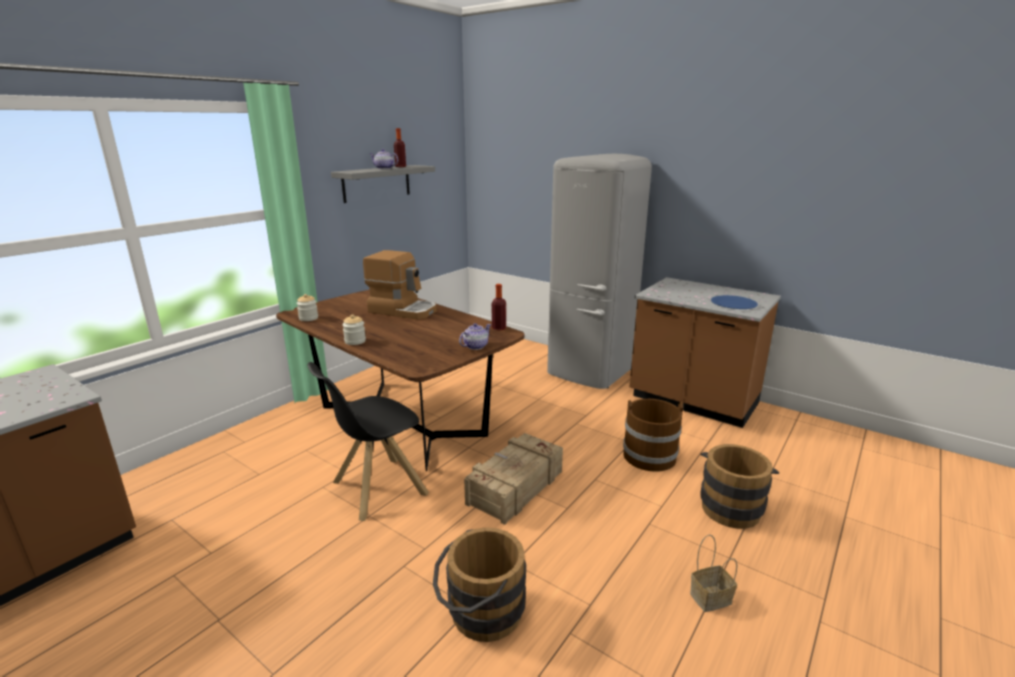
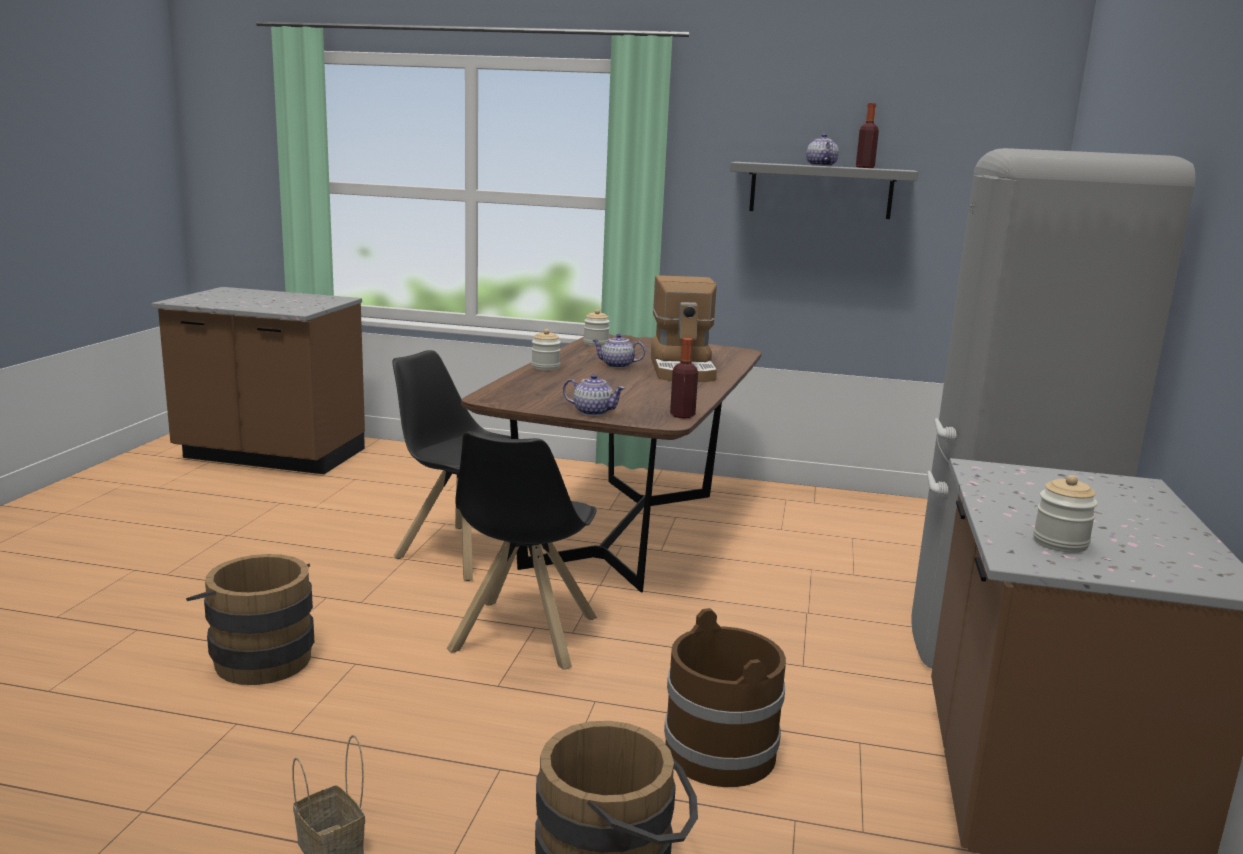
camera: 65 degrees right, 5 degrees down
crate [464,433,563,525] -> black chair [447,431,597,670]
blue plate [711,295,758,309] -> jar [1033,475,1098,553]
none -> teapot [592,334,645,368]

